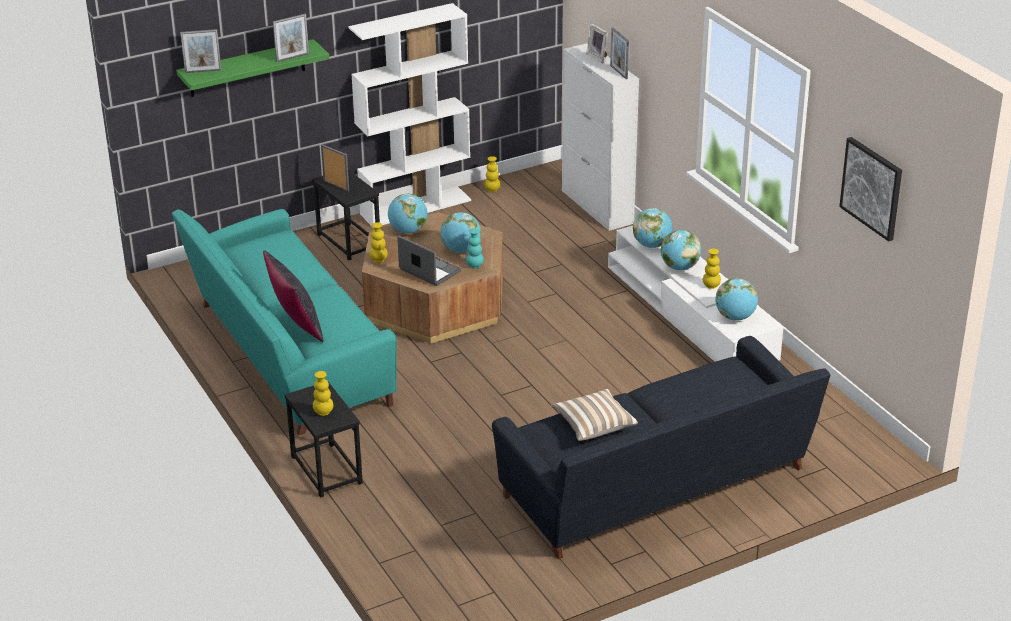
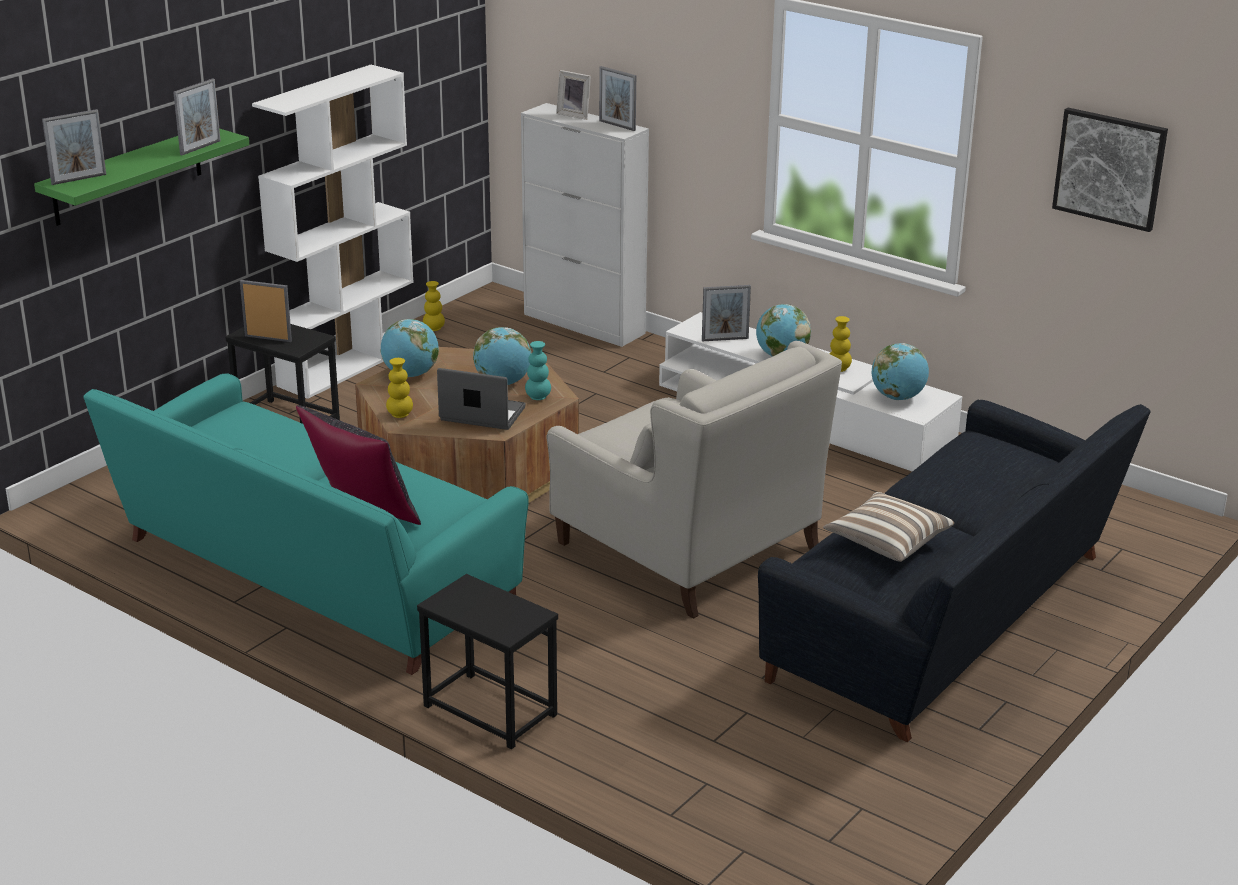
camera: 25 degrees left, 5 degrees down
yellow vase [313,371,333,416] -> none
globe [633,208,672,248] -> picture frame [702,285,751,342]
none -> white armchair [546,341,842,618]

